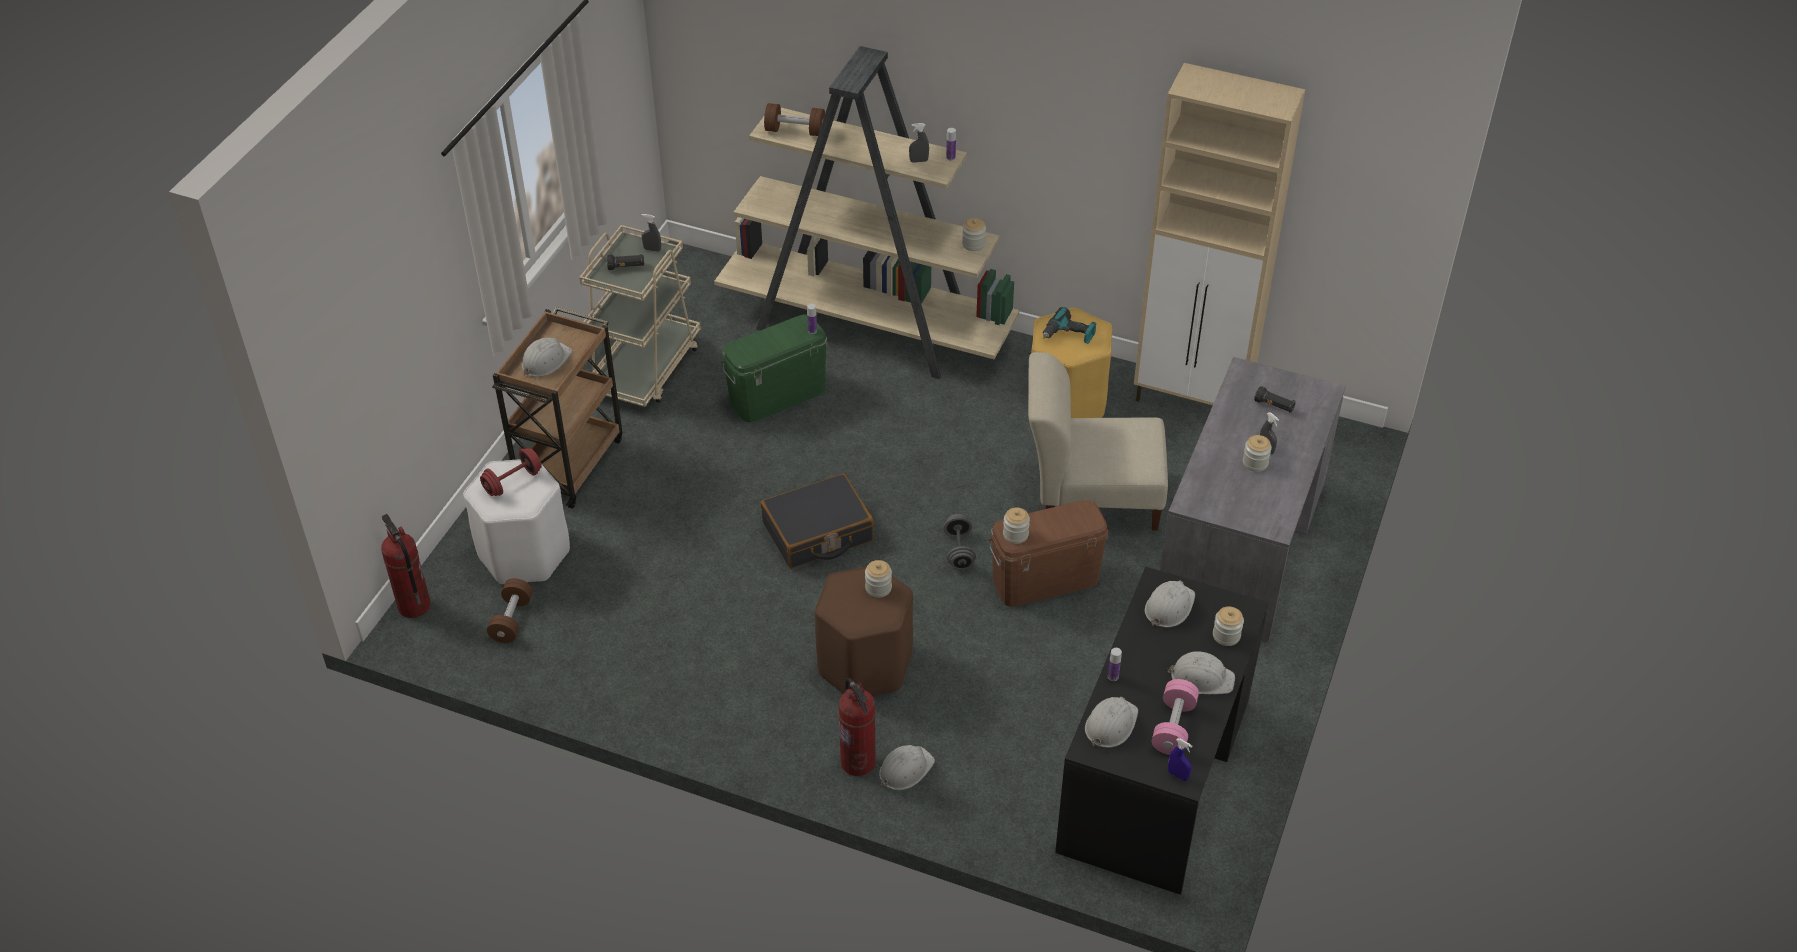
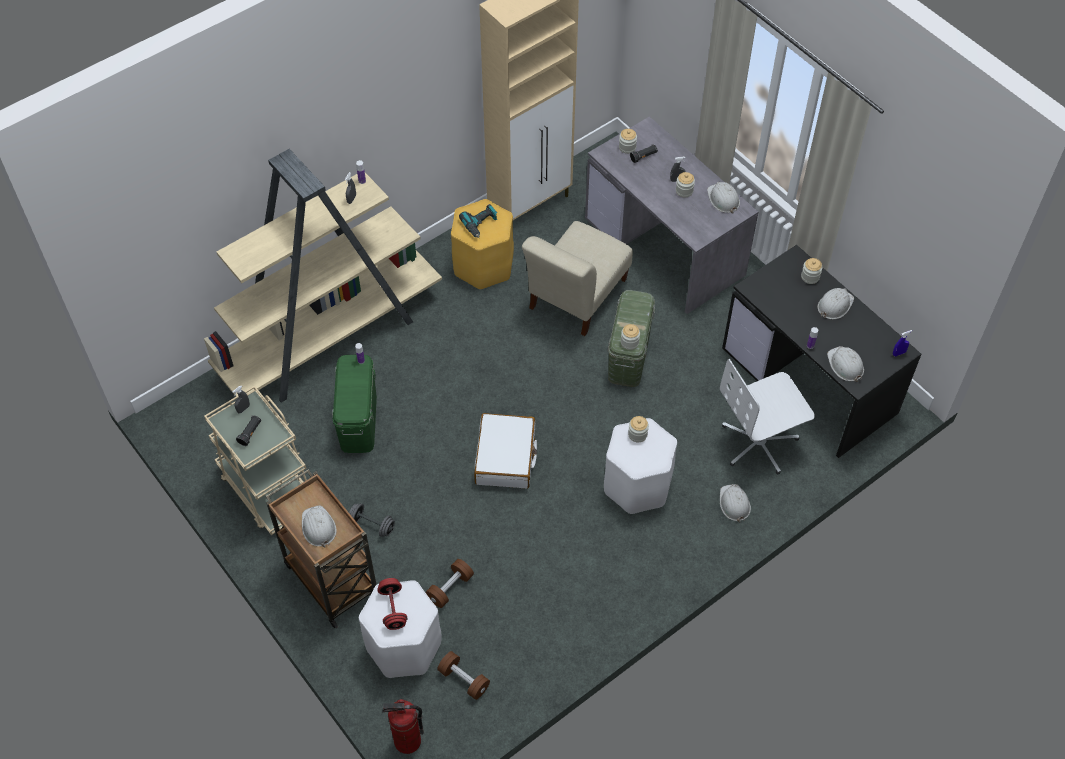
camera: 60 degrees left, 10 degrees up
black suitcase [761,474,874,568] -> white suitcase [474,413,537,489]
brown dumbbell [764,103,825,136] -> brown dumbbell moved to [426,559,474,608]
brown stool [815,566,913,696] -> white stool [604,418,677,514]
fire extinguisher [838,678,876,776] -> none
grey dumbbell [944,514,976,570] -> grey dumbbell moved to [349,503,395,537]
jar [962,218,986,251] -> jar moved to [619,129,637,154]
brown storage box [988,500,1110,607] -> green storage box [608,290,655,387]
white hard hat [1145,581,1195,627] -> white hard hat moved to [707,182,740,214]
pink dumbbell [1152,679,1199,755] -> none
none -> white office chair [720,359,815,475]

